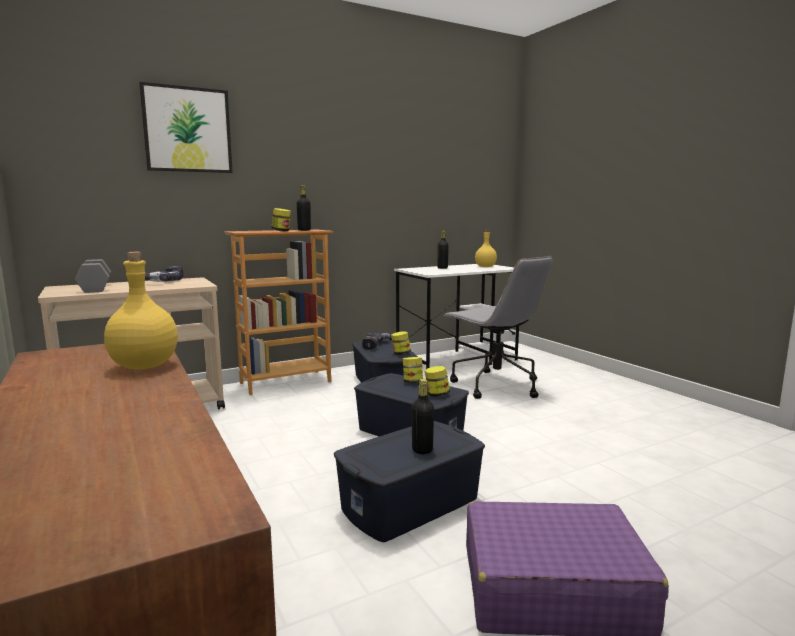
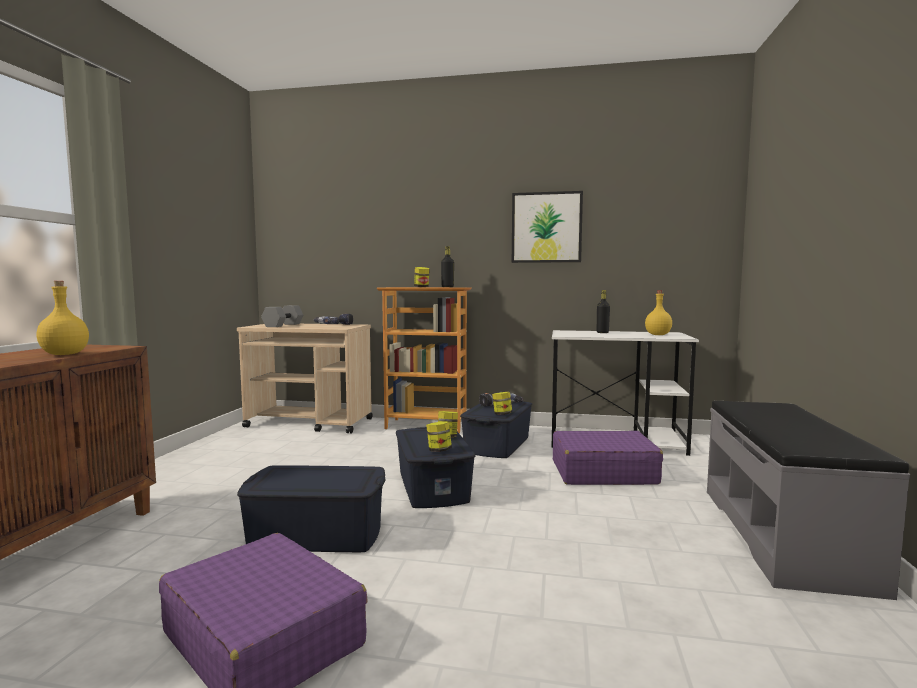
camera: 40 degrees right, 5 degrees down
picture [139,82,233,173] -> picture moved to [512,191,583,263]
black bottle [412,379,434,454] -> none
grey office chair [443,256,553,399] -> purple suitcase [553,431,663,485]
none -> grey bench [707,401,910,600]

